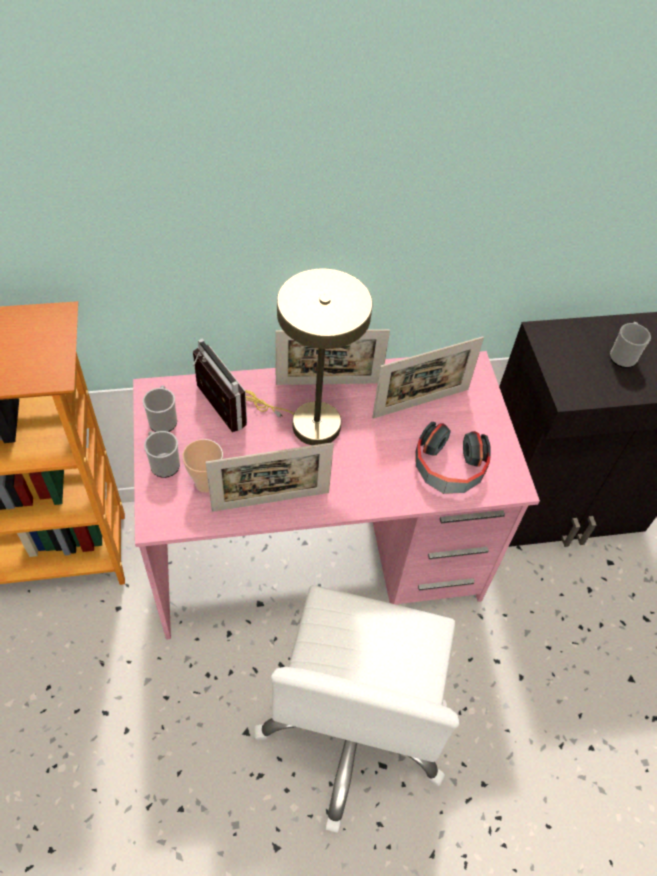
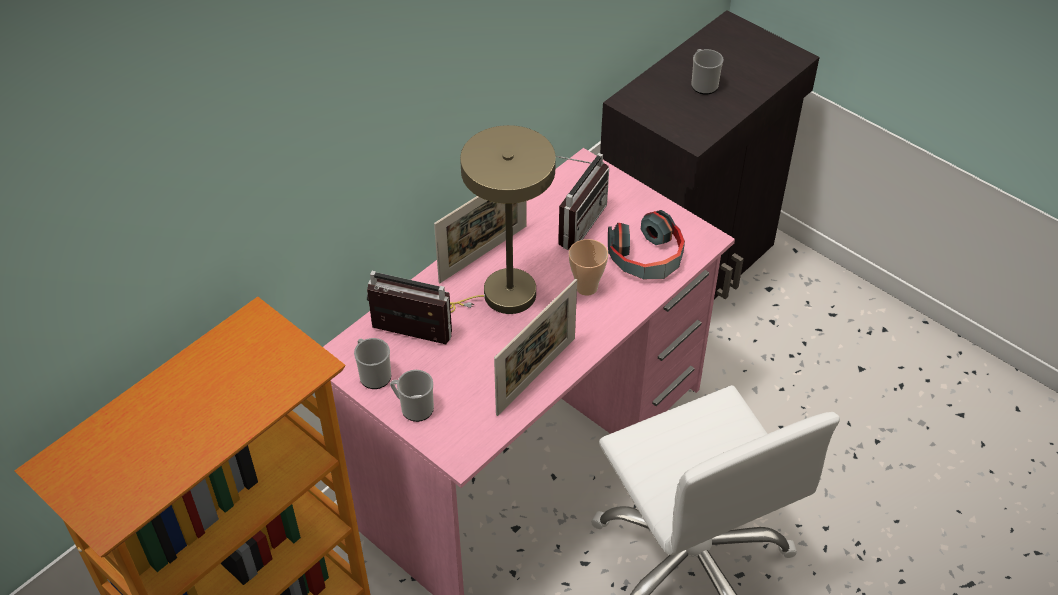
camera: 35 degrees left, 5 degrees down
cup [182,439,223,493] -> cup moved to [569,239,608,296]
picture frame [372,337,484,419] -> radio [556,153,609,250]

